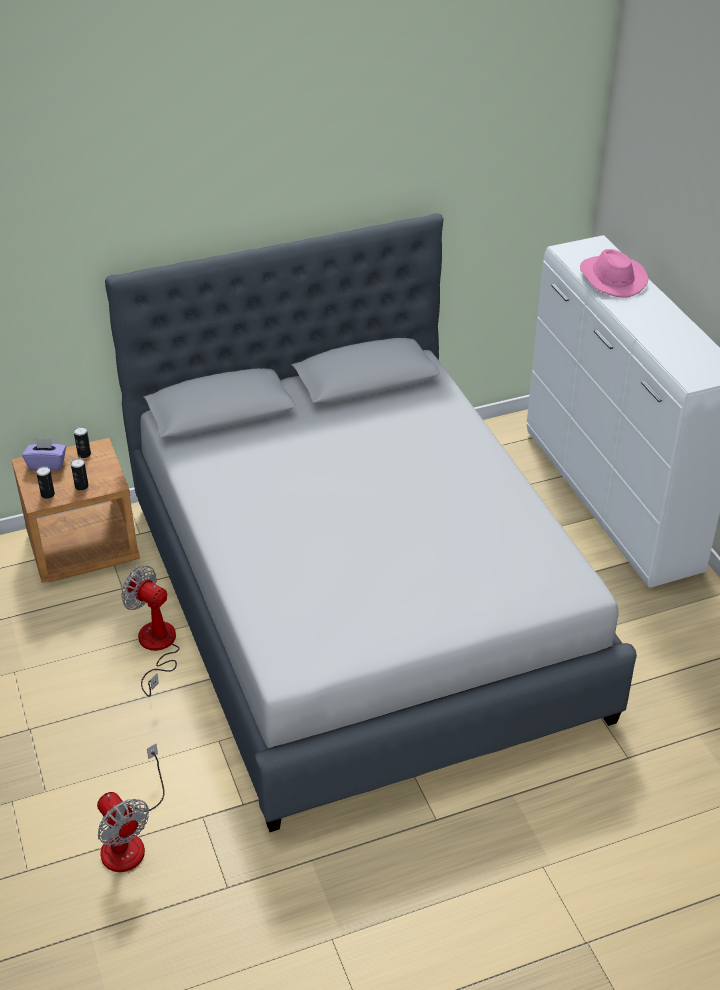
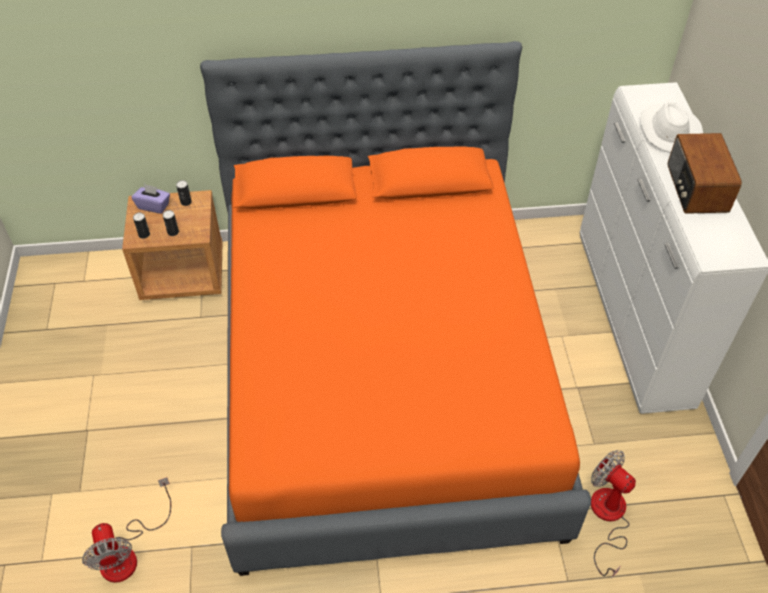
camera: 15 degrees right, 10 degrees up
grey bed [105,213,637,832] -> orange bed [200,41,591,576]
fan [121,565,180,697] -> fan moved to [591,450,636,578]
pink hat [580,249,648,298] -> white hat [640,102,703,153]
none -> radio [668,133,742,214]

